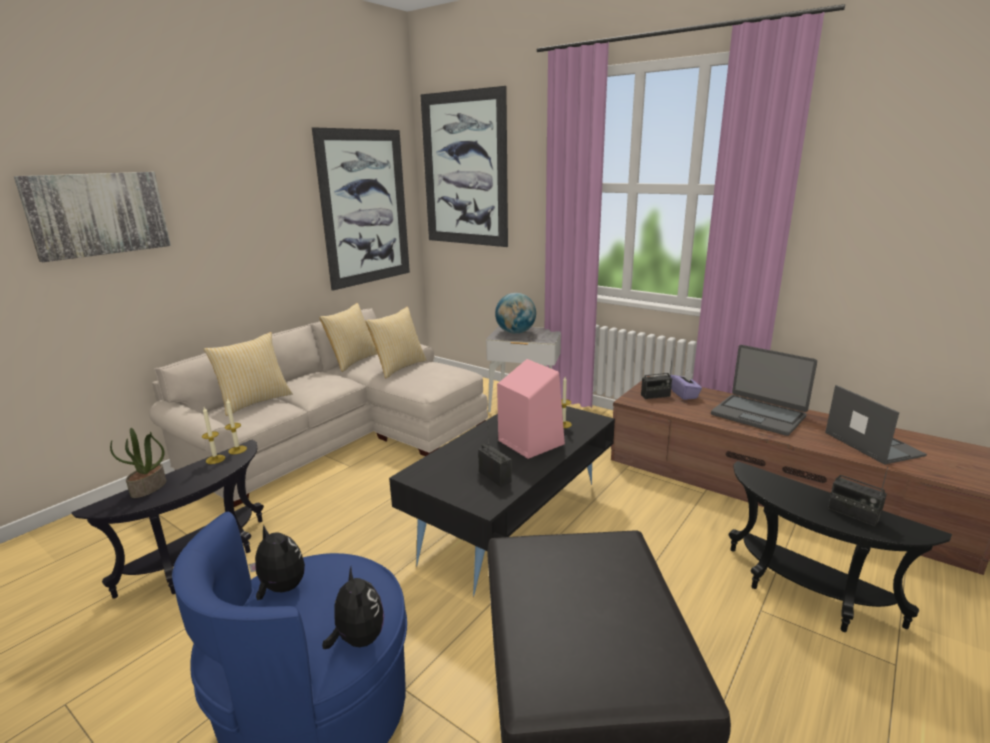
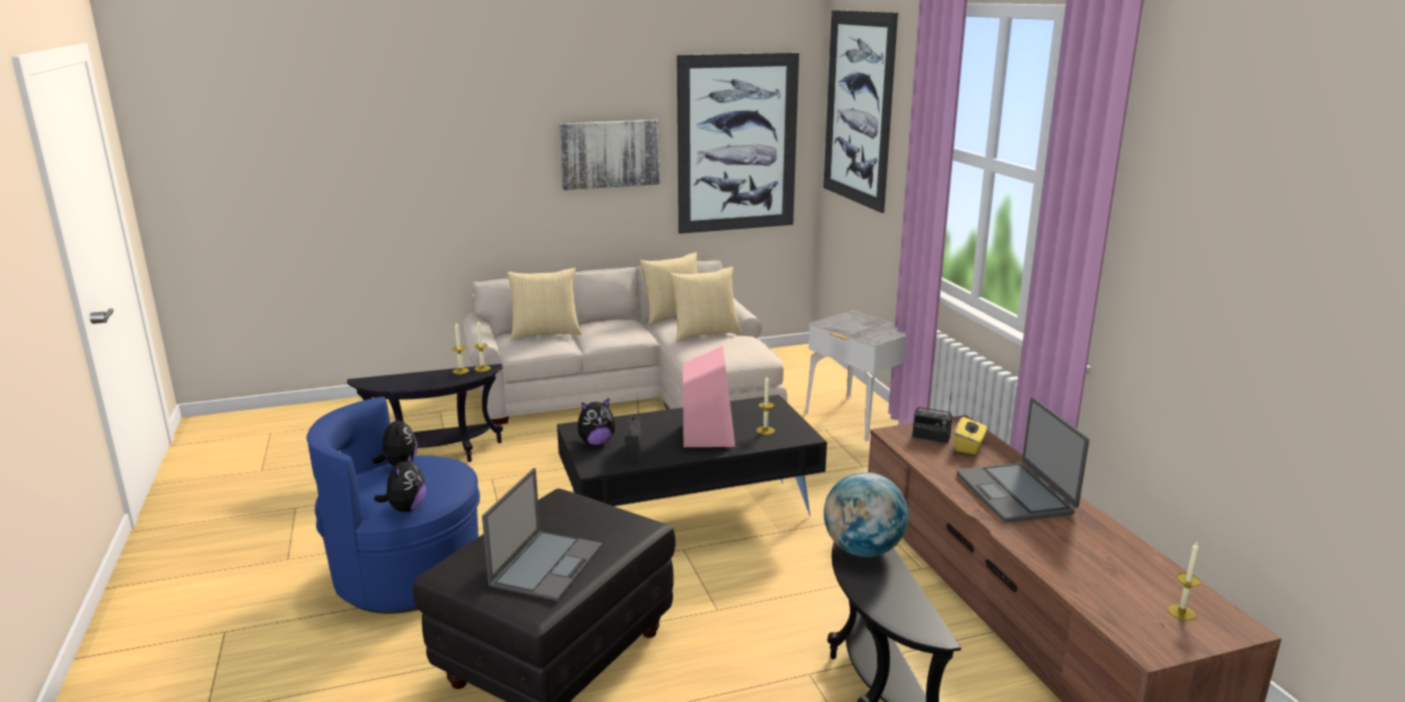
camera: 35 degrees right, 0 degrees up
picture [14,172,171,262] -> picture moved to [559,120,660,190]
potted plant [110,428,166,498] -> none
globe [495,293,536,334] -> globe moved to [824,472,909,557]
purple tissue box [670,370,702,400] -> yellow tissue box [954,417,987,455]
laptop [825,385,927,465] -> laptop moved to [482,468,602,601]
radio [828,467,888,526] -> none
none -> plush toy [578,398,615,445]
none -> candle [1168,542,1201,620]

